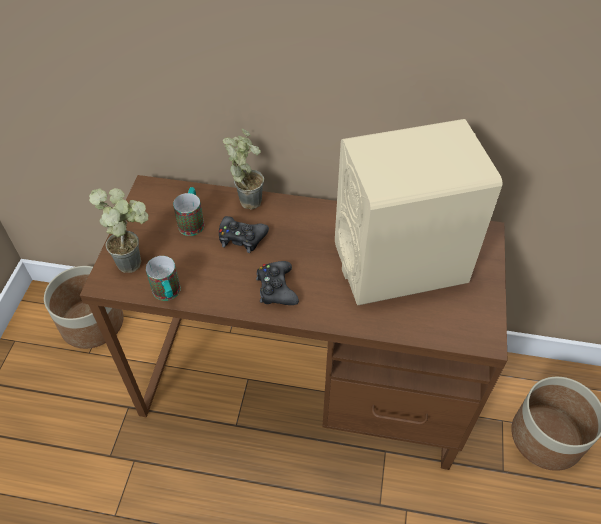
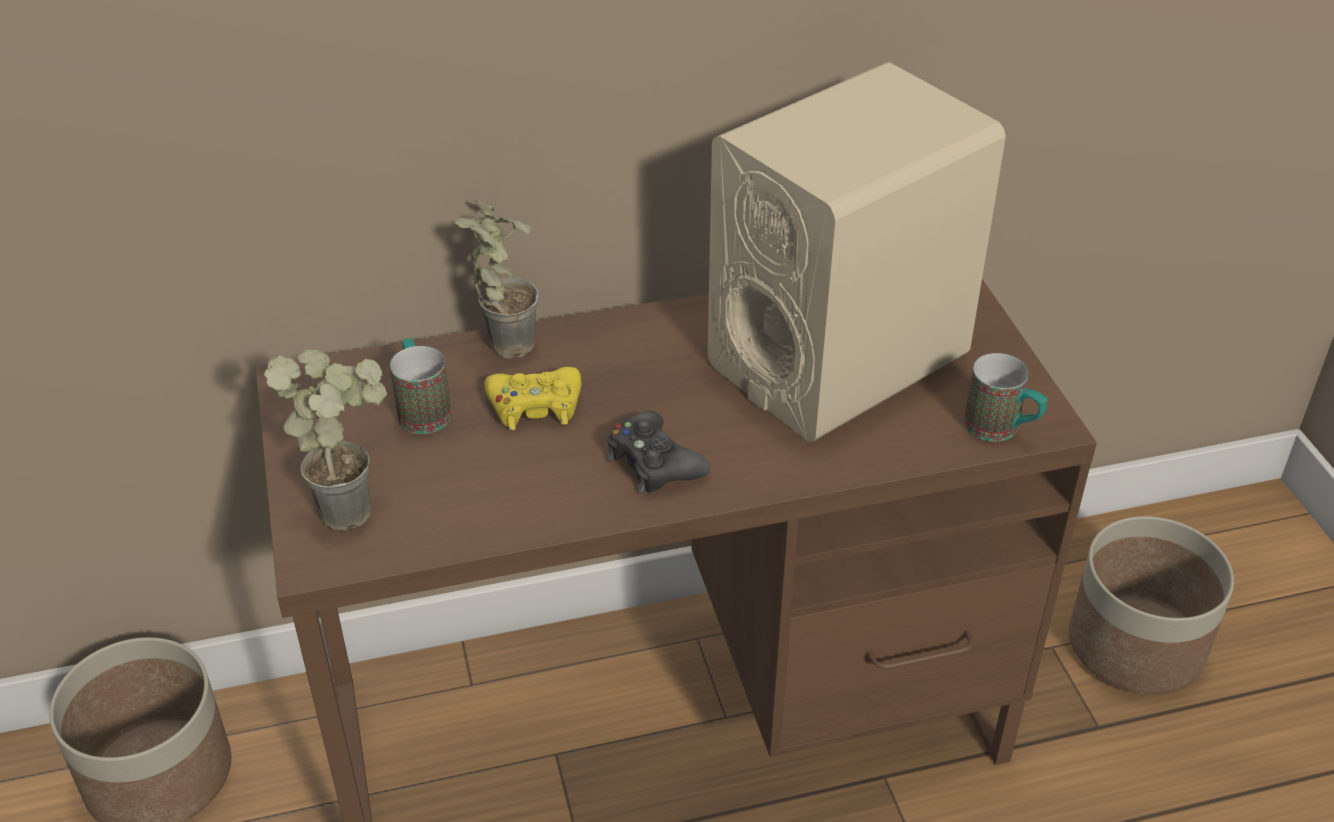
camera: 25 degrees left, 10 degrees down
mug [146,256,181,301] -> mug moved to [964,353,1048,442]
black game controller [219,216,269,253] -> yellow game controller [484,367,581,430]

